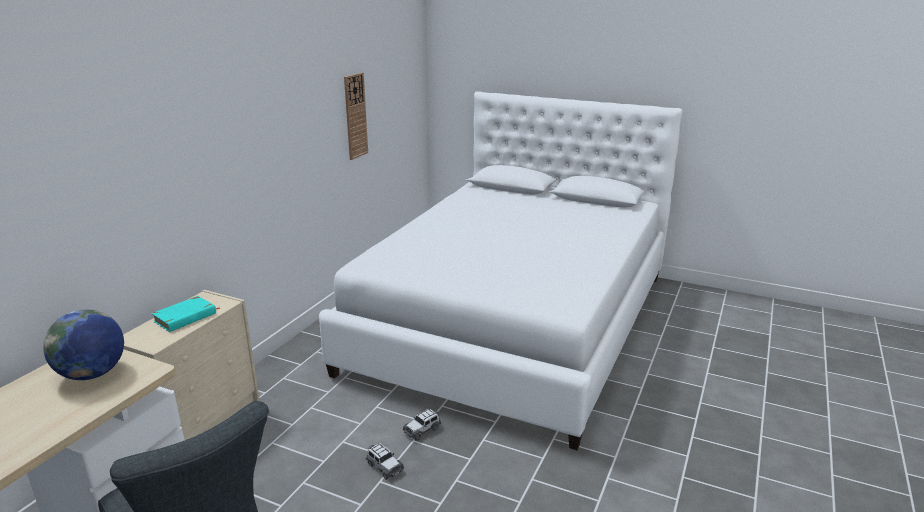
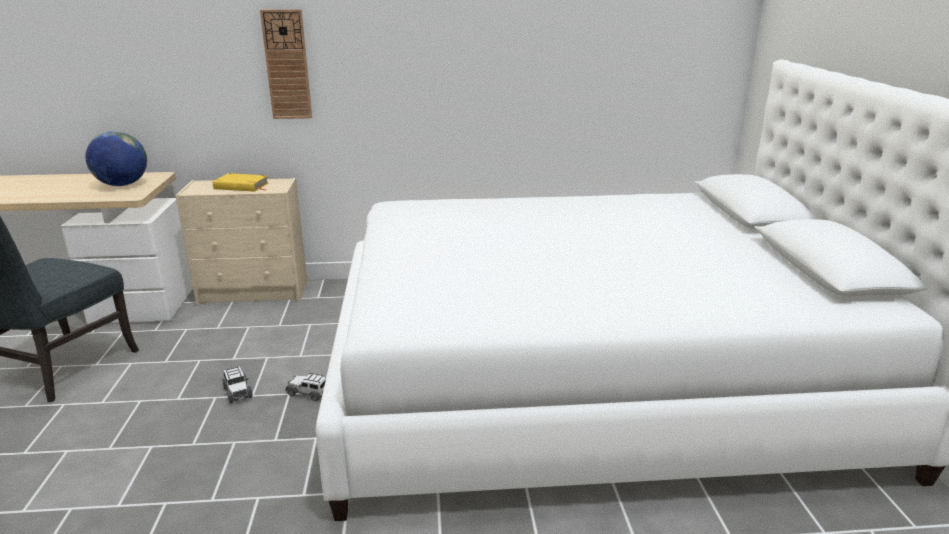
camera: 60 degrees right, 0 degrees up
turquoise book [151,296,220,332] -> yellow book [213,173,269,192]
wall clock [344,72,368,160] -> wall clock moved to [260,9,312,119]
toy car [366,443,404,480] -> toy car turned 45 degrees counterclockwise [222,366,253,403]

